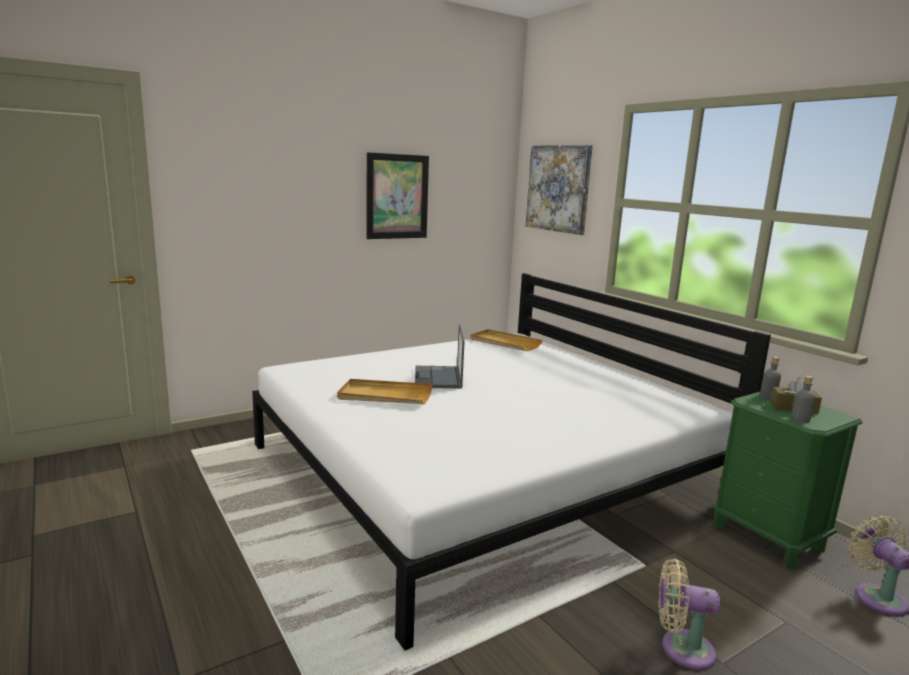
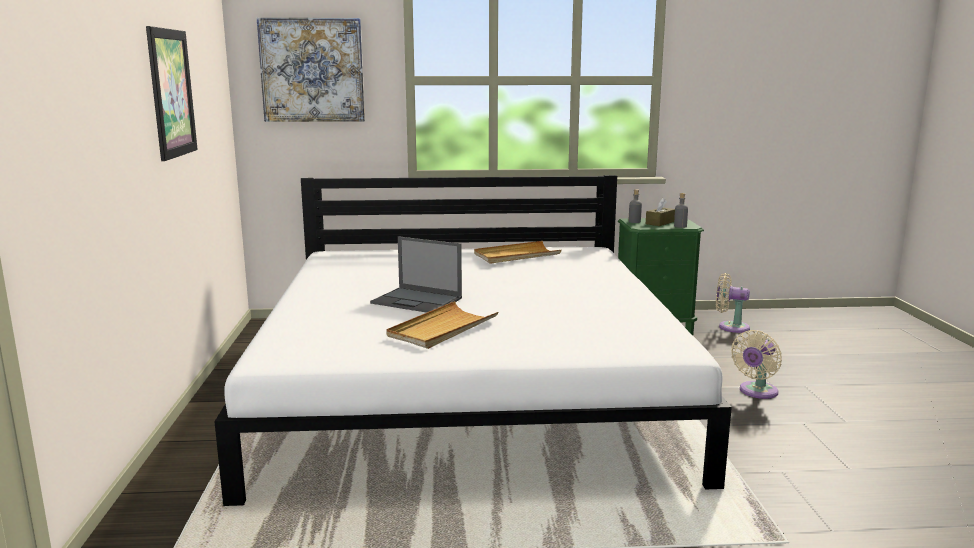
camera: 60 degrees left, 0 degrees up
beige tray [470,329,543,351] -> beige tray moved to [474,241,561,264]

